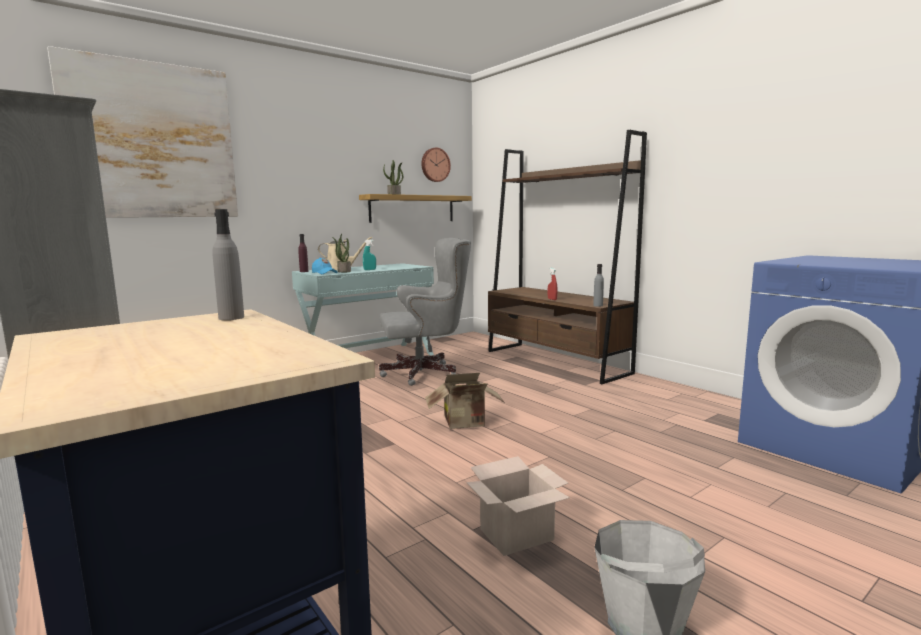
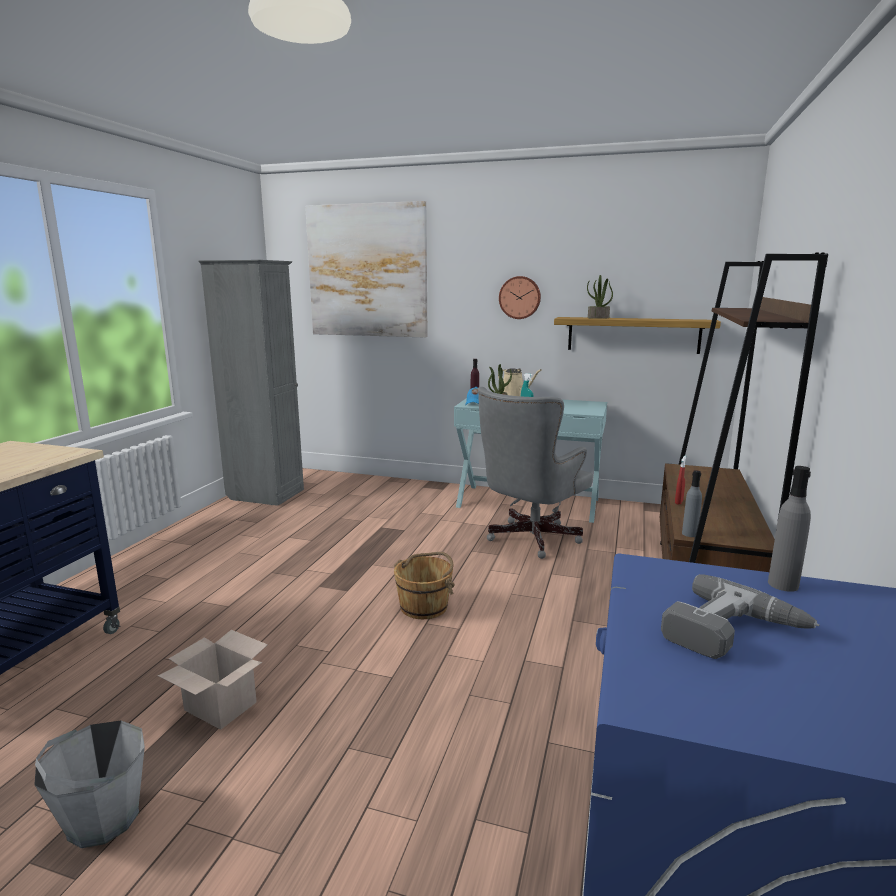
camera: 55 degrees right, 5 degrees up
grey bottle [212,209,244,320] -> grey bottle moved to [768,466,811,592]
grey office chair [379,238,471,386] -> grey office chair turned 90 degrees clockwise [477,387,593,559]
wall clock [421,148,451,182] -> wall clock moved to [499,276,541,319]
cardboard box [425,373,505,429] -> brown bucket [394,552,455,619]
none -> power drill [661,574,819,659]

